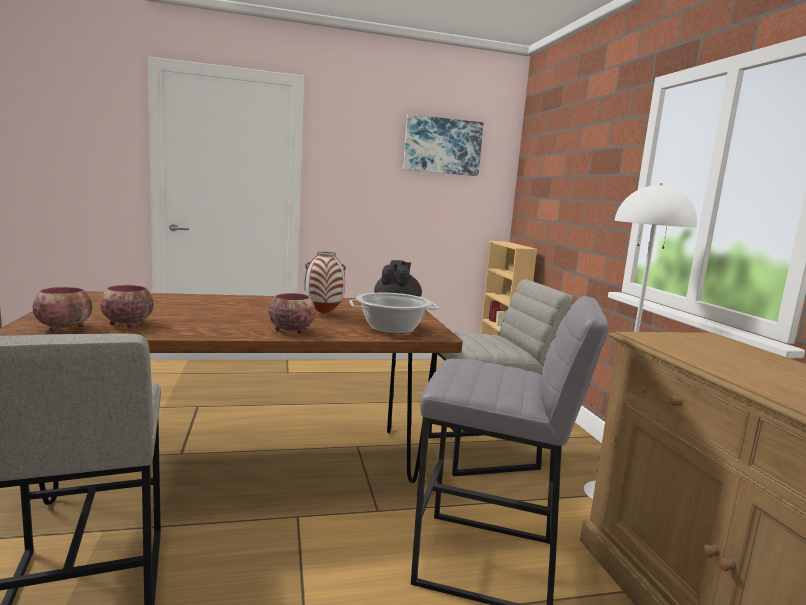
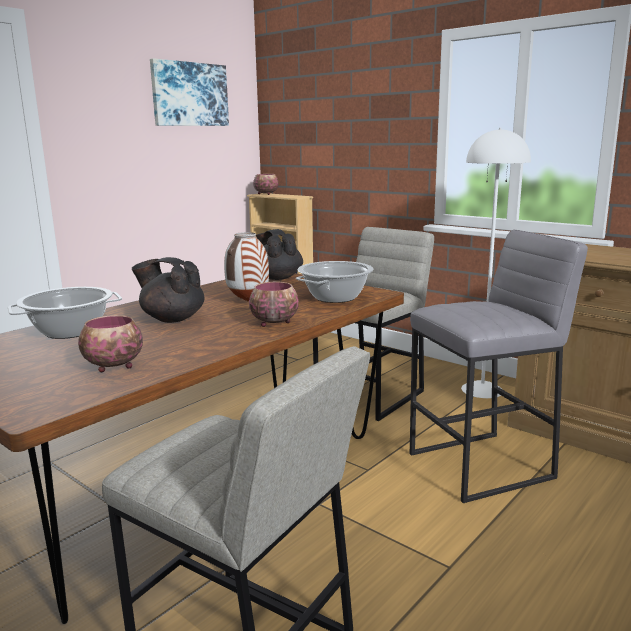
camera: 35 degrees left, 5 degrees up
bowl [32,287,92,332] -> bowl moved to [253,174,279,195]
none -> cooking pot [8,287,122,339]
none -> black teapot [132,257,204,323]

